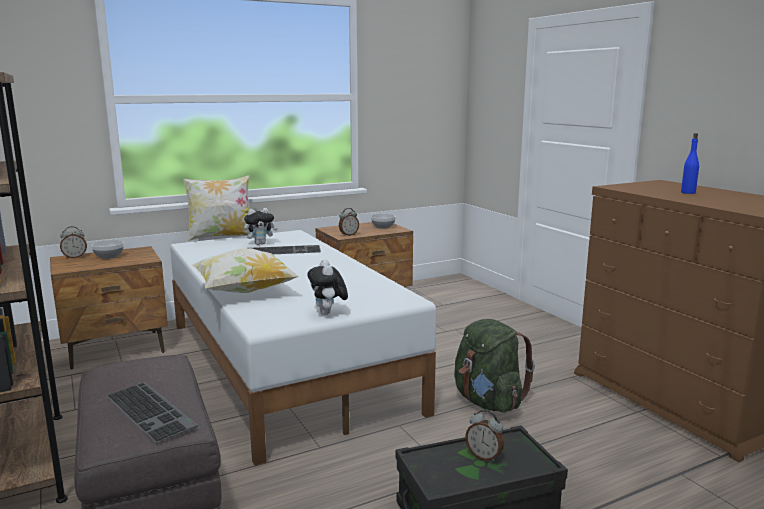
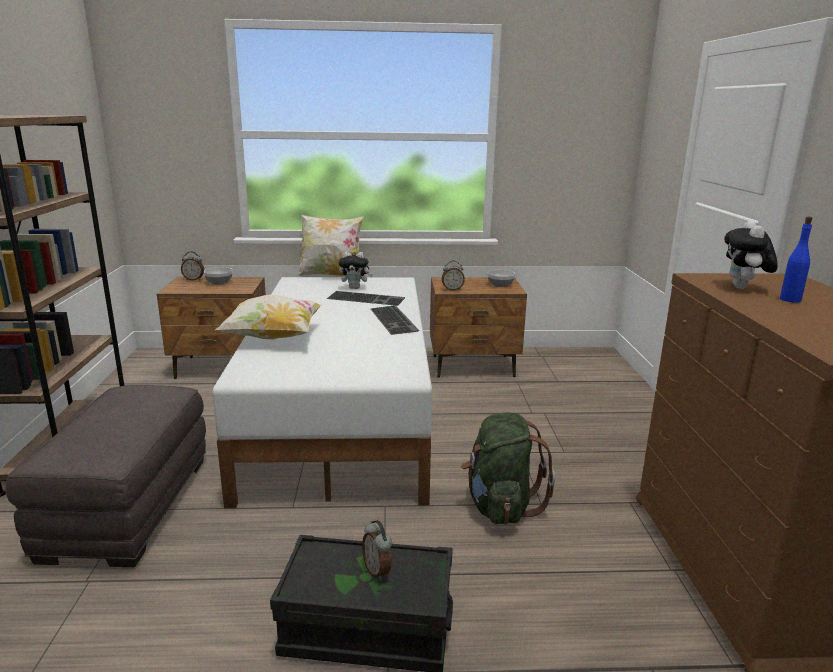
camera: 25 degrees right, 5 degrees up
keyboard [106,382,198,444] -> keyboard moved to [371,305,419,335]
plush toy [307,259,348,315] -> plush toy moved to [724,221,778,289]

